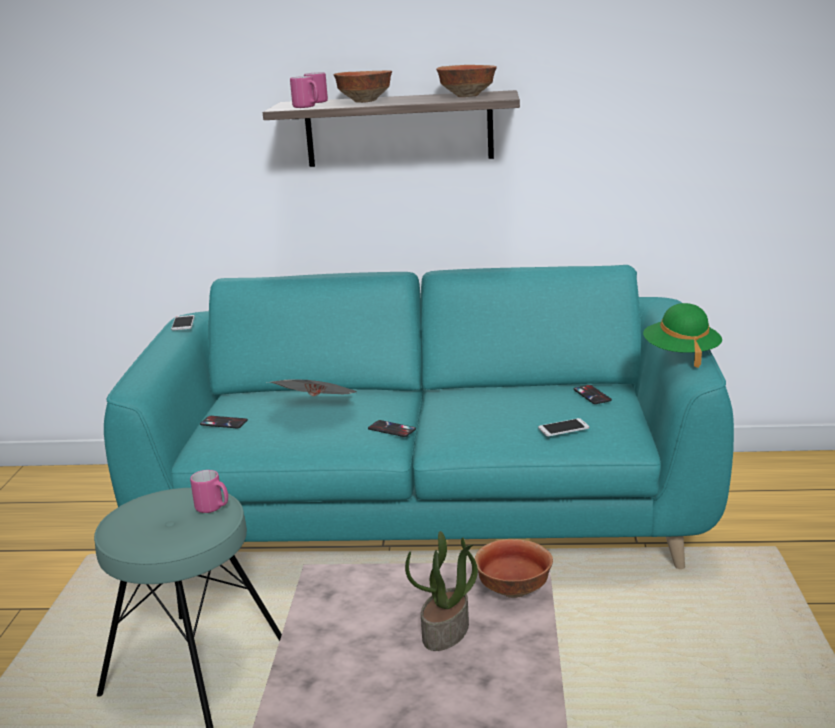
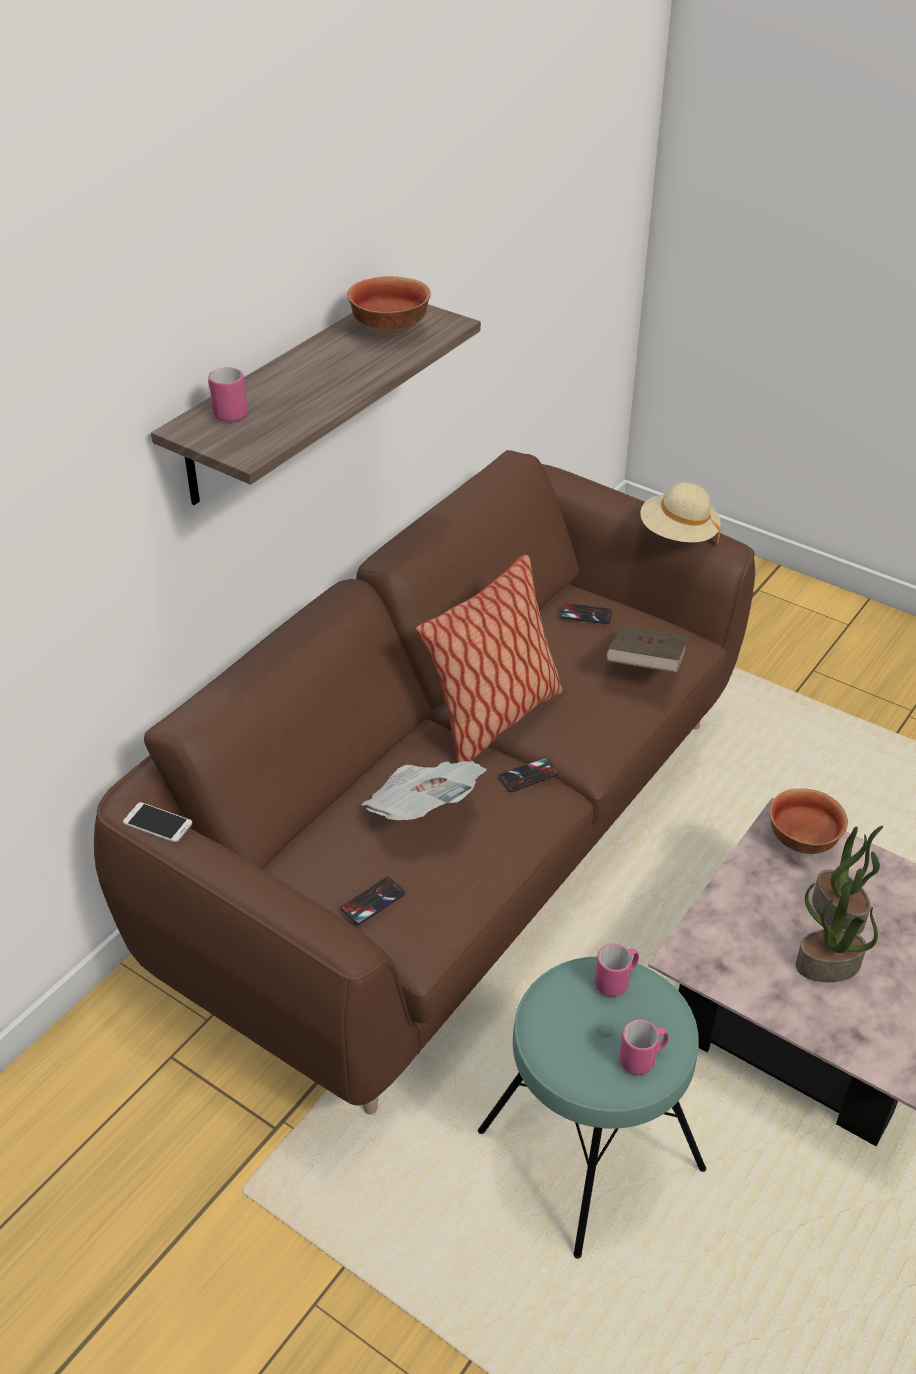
camera: 60 degrees left, 20 degrees up
turquoise sofa [104,265,734,569] -> brown sofa [94,450,755,1115]
pink mug [290,76,319,108] -> pink mug moved to [619,1019,669,1075]
bowl [333,70,392,103] -> none
phone [538,418,589,436] -> brown book [606,626,688,673]
green hat [643,303,722,368] -> beige hat [640,482,721,544]
none -> pillow [416,554,563,763]
none -> potted plant [796,883,878,982]

